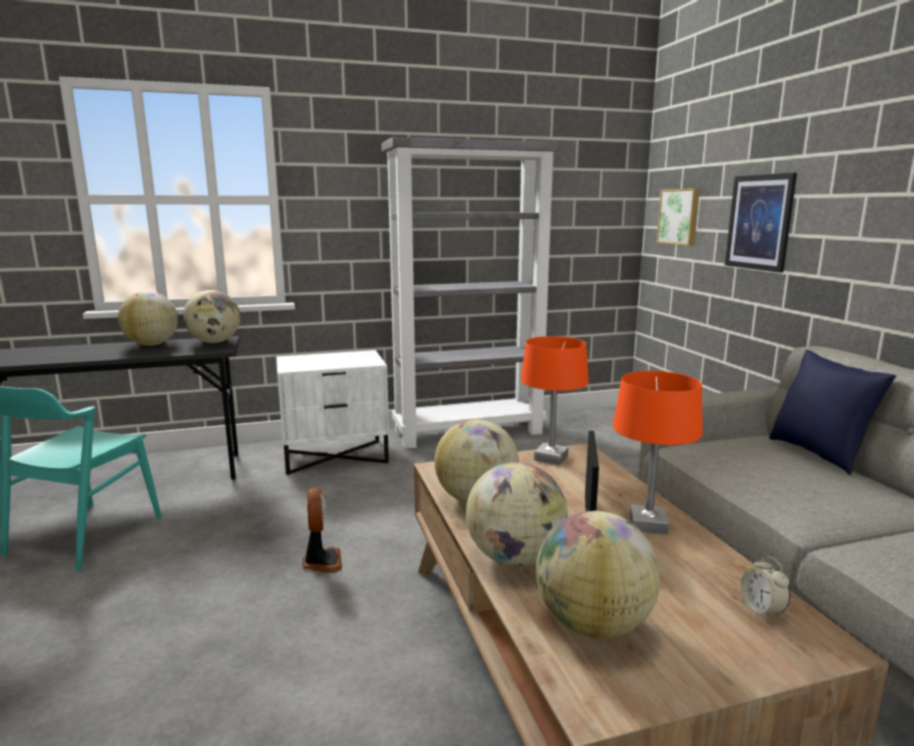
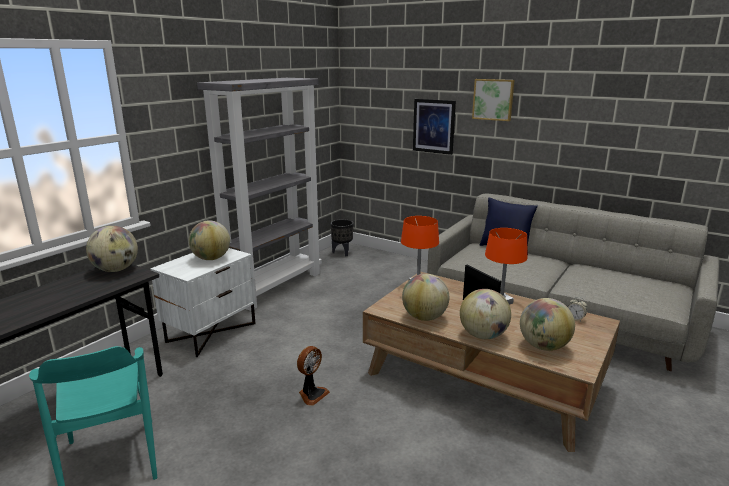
camera: 40 degrees left, 5 degrees up
globe [118,291,178,346] -> globe moved to [189,220,230,260]
fan [303,487,342,573] -> fan turned 90 degrees clockwise [297,346,330,406]
picture [657,188,700,246] -> picture moved to [472,79,515,121]
none -> black planter [331,219,353,256]

